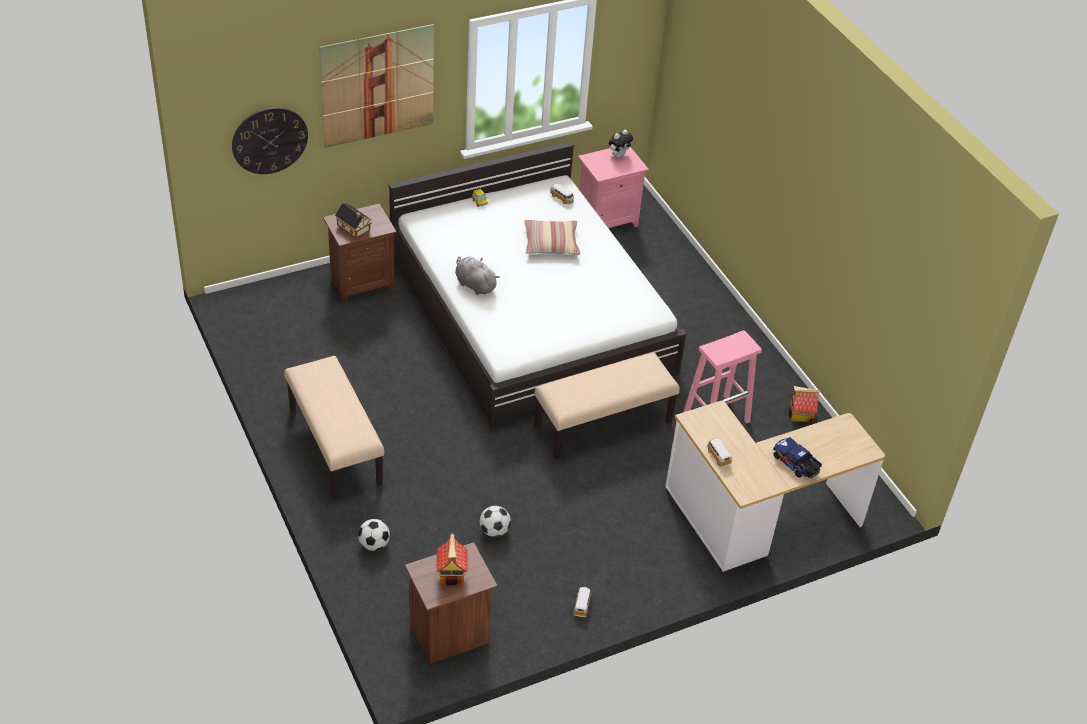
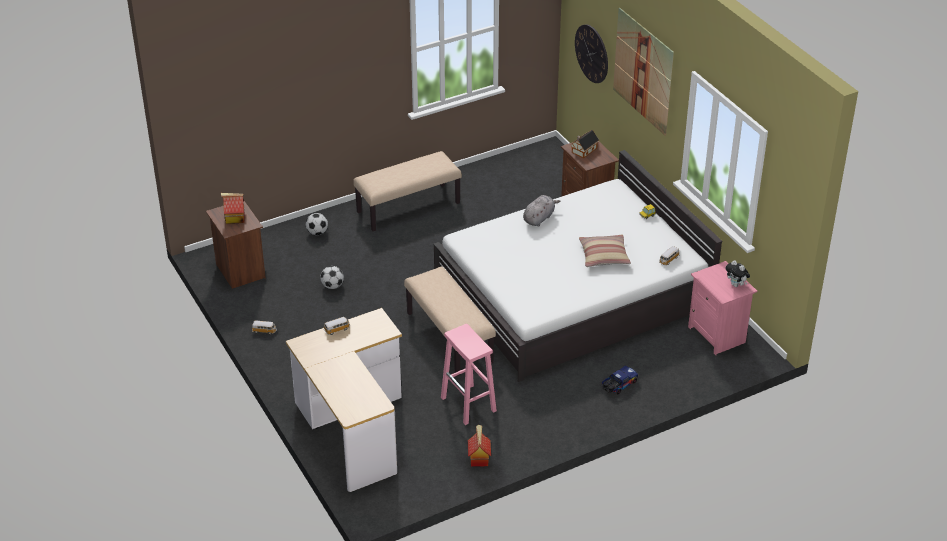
camera: 90 degrees right, 5 degrees down
toy truck [773,437,822,478] -> toy truck moved to [602,366,638,394]

